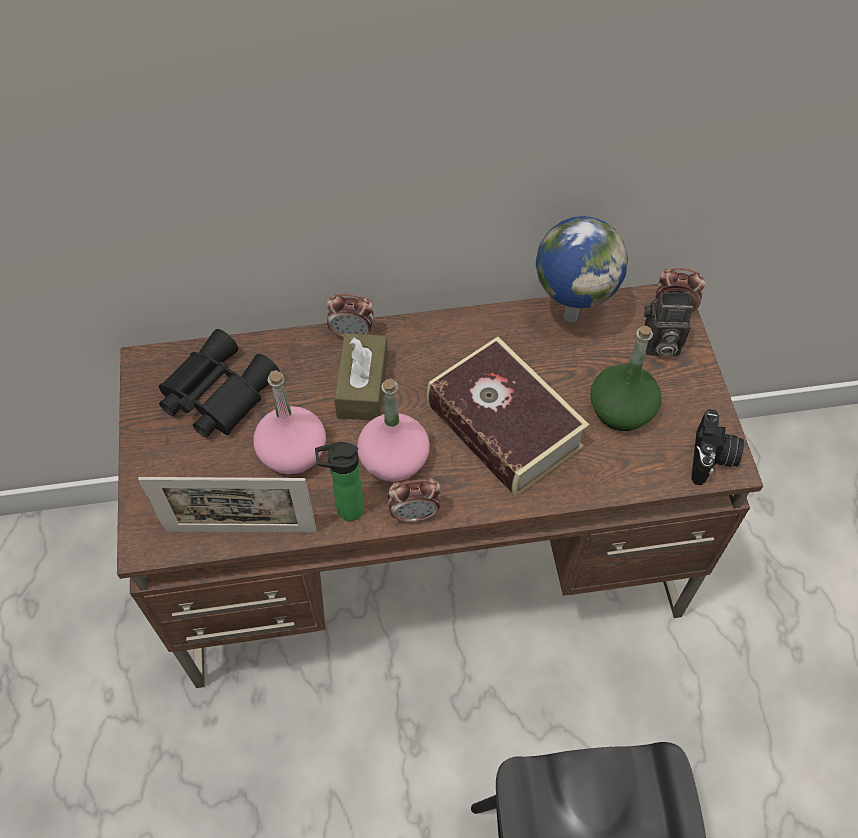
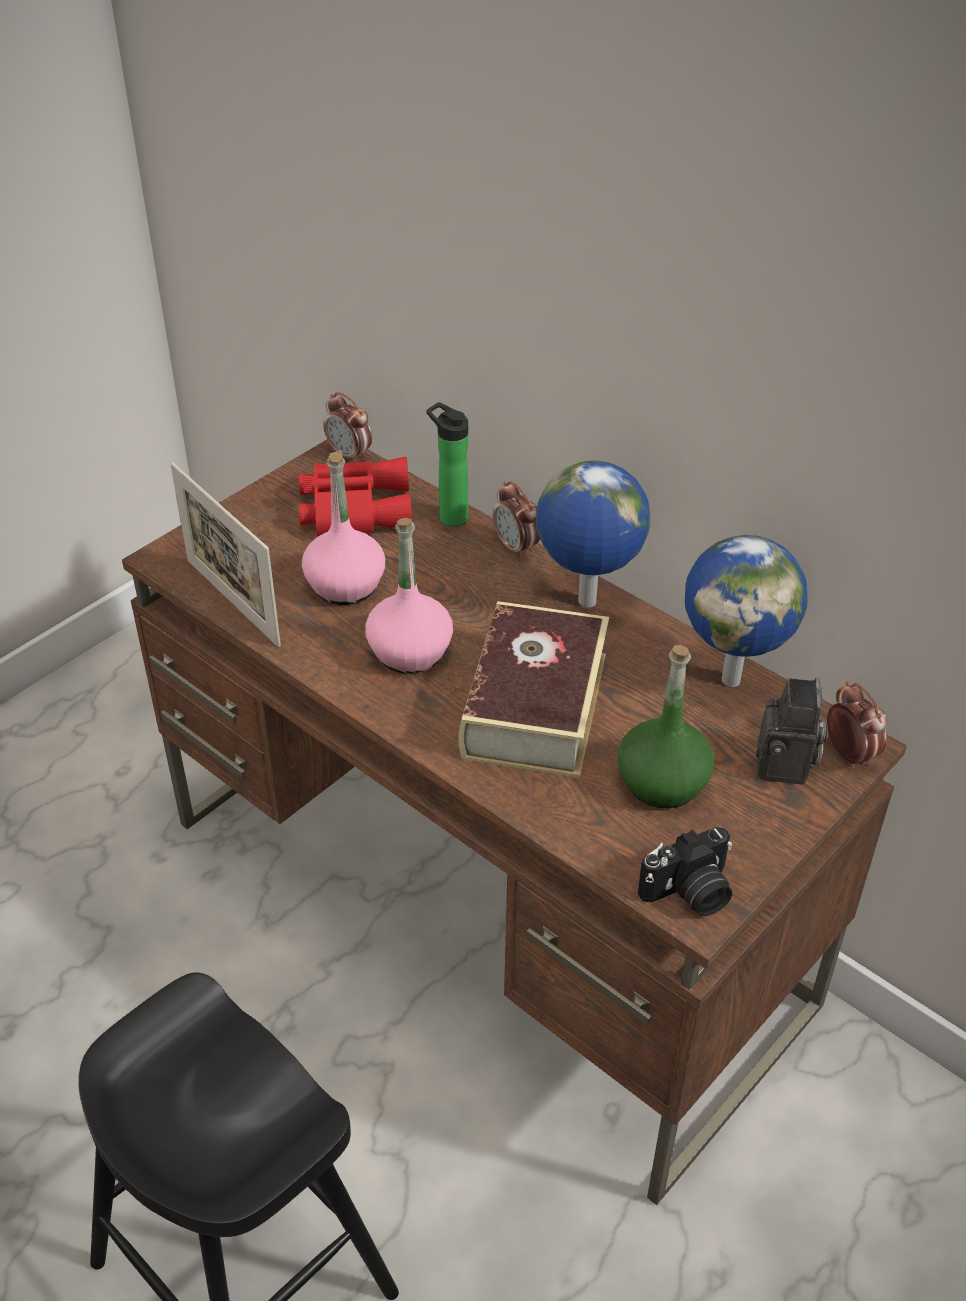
camera: 50 degrees right, 15 degrees down
black binoculars [159,329,280,438] -> red binoculars [299,457,412,536]
bottle [315,442,364,521] -> bottle moved to [427,402,468,527]
brown tissue box [334,333,388,420] -> none
alarm clock [388,478,441,523] -> alarm clock moved to [323,392,372,462]
camera [644,292,694,356] -> camera turned 135 degrees counterclockwise [756,677,828,784]
none -> globe [536,460,650,608]

